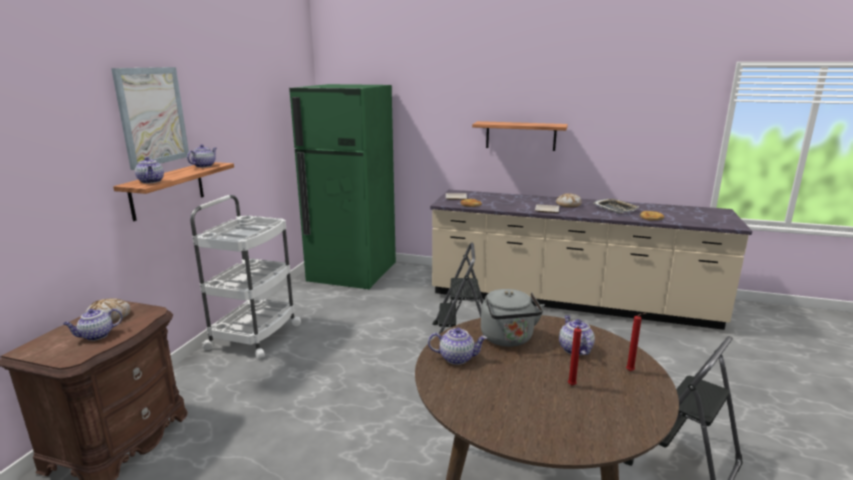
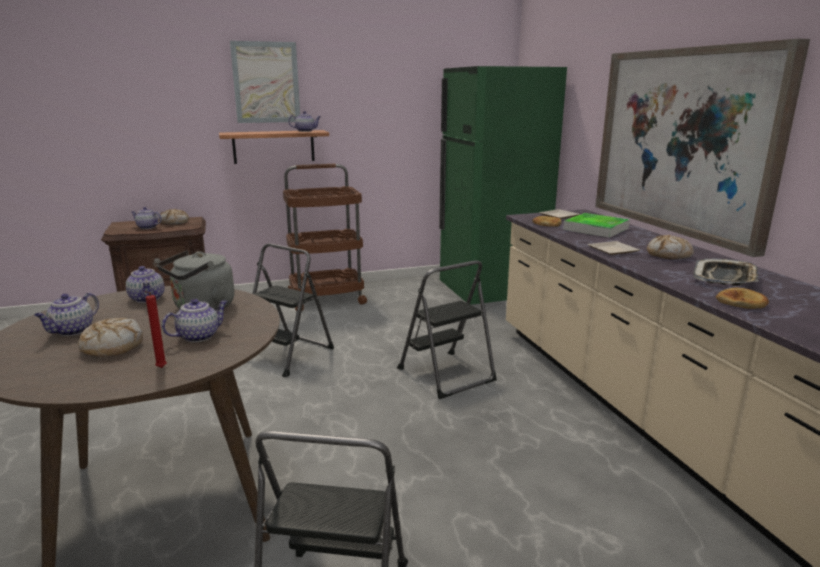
camera: 55 degrees right, 0 degrees up
teapot [135,157,164,184] -> teapot moved to [34,293,99,336]
white cart [190,195,301,359] -> brown cart [283,164,367,311]
shelf [472,121,568,151] -> picture [595,39,810,257]
red candle [568,326,582,385] -> bread [78,318,143,357]
none -> black step ladder [252,244,334,377]
none -> tray [563,213,630,238]

